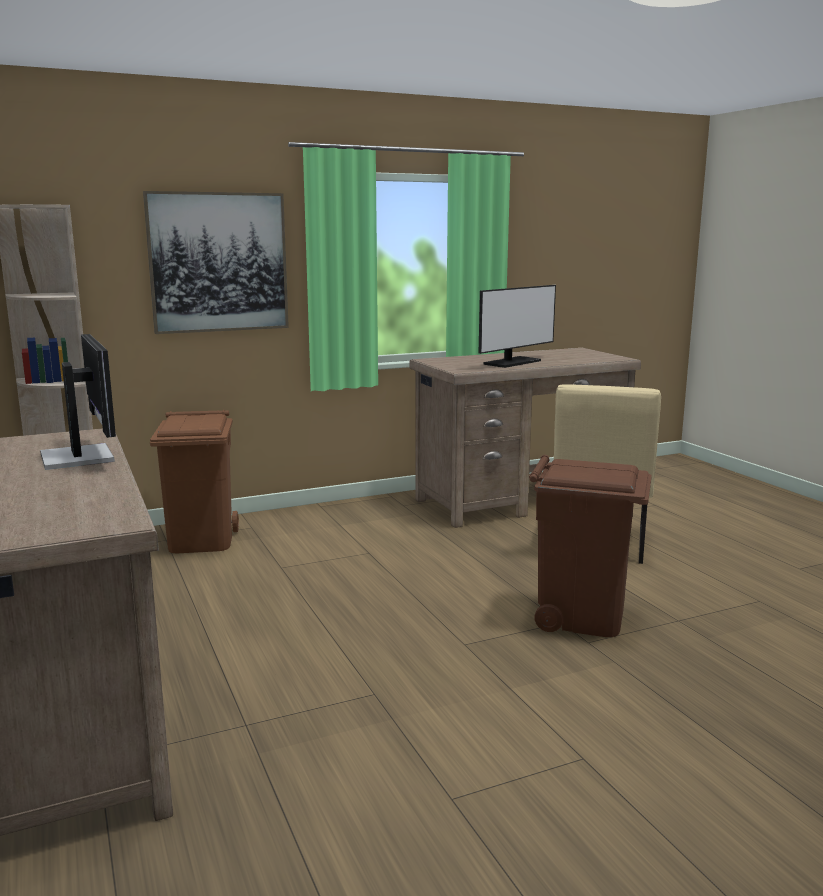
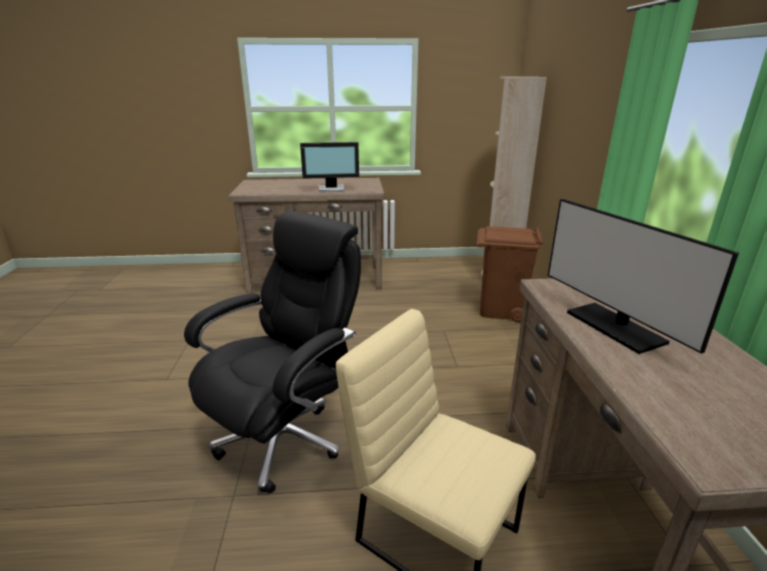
camera: 110 degrees right, 10 degrees up
picture [143,191,289,334] -> none
brown trash can [529,455,652,637] -> black office chair [184,211,361,494]

